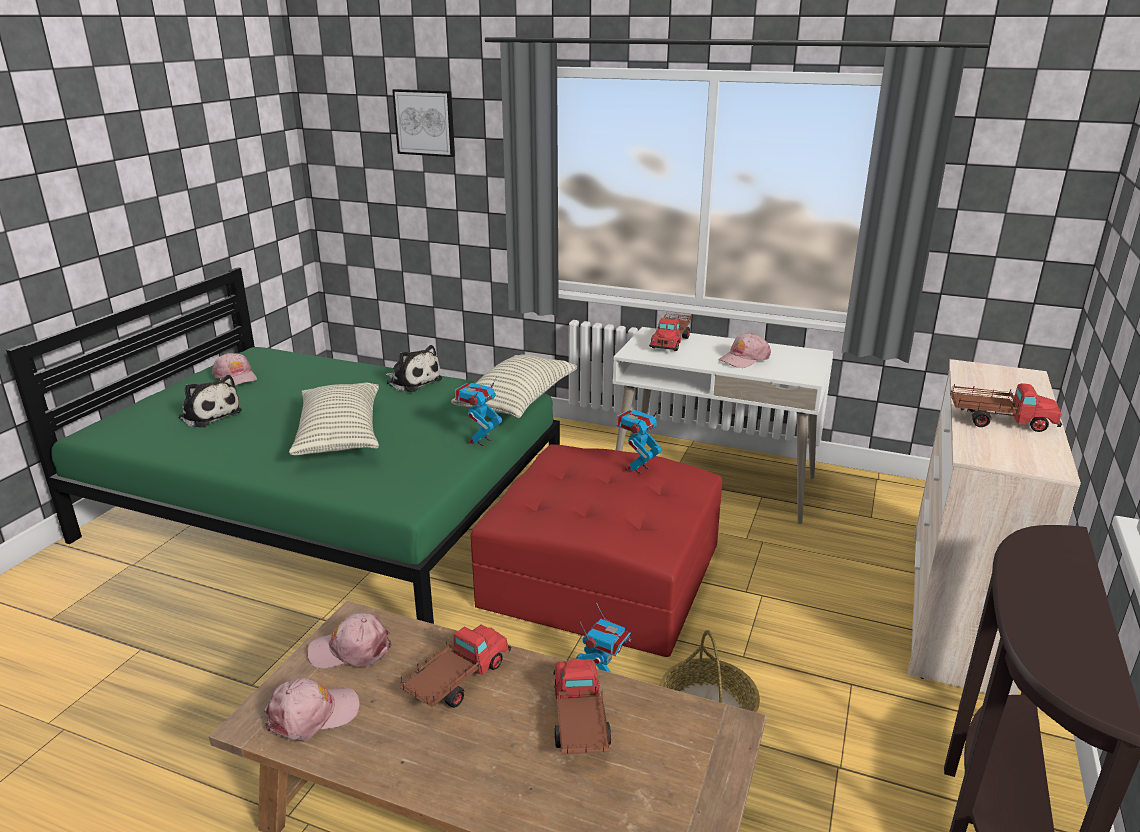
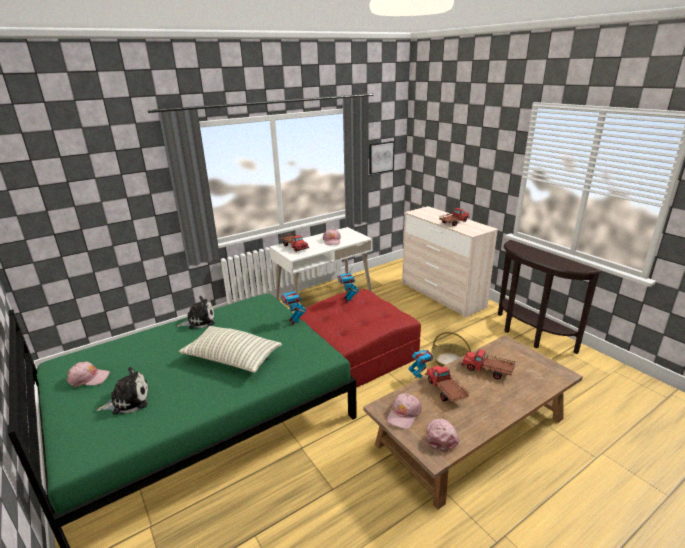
camera: 55 degrees left, 0 degrees up
picture [392,89,455,157] -> picture moved to [369,141,394,175]
pillow [451,355,577,418] -> none

